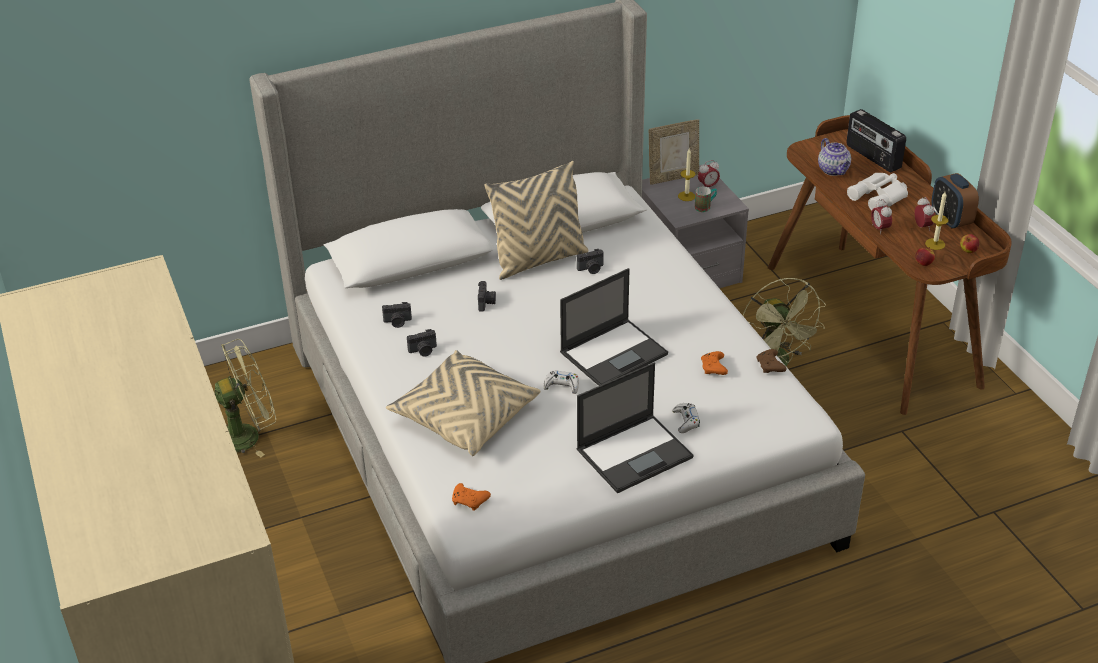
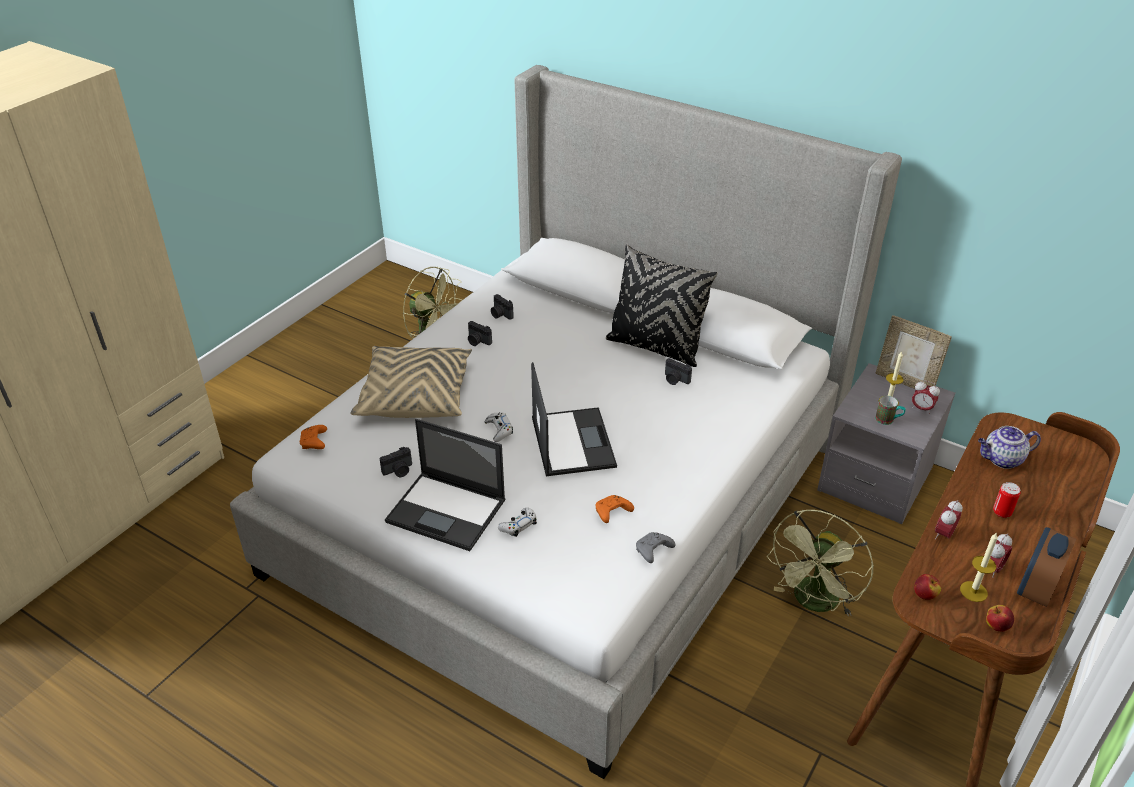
camera: 55 degrees right, 0 degrees up
camera [478,281,496,311] -> camera moved to [380,447,412,477]
beige pillow [484,161,589,280] -> black pillow [606,245,717,367]
laptop [560,268,668,386] -> laptop turned 120 degrees counterclockwise [531,362,617,476]
brown game controller [756,349,787,373] -> grey game controller [636,532,675,563]
teapot [818,138,851,176] -> teapot turned 45 degrees clockwise [978,426,1041,469]
radio [846,109,906,172] -> none
white binoculars [847,173,908,211] -> can [993,482,1020,518]

